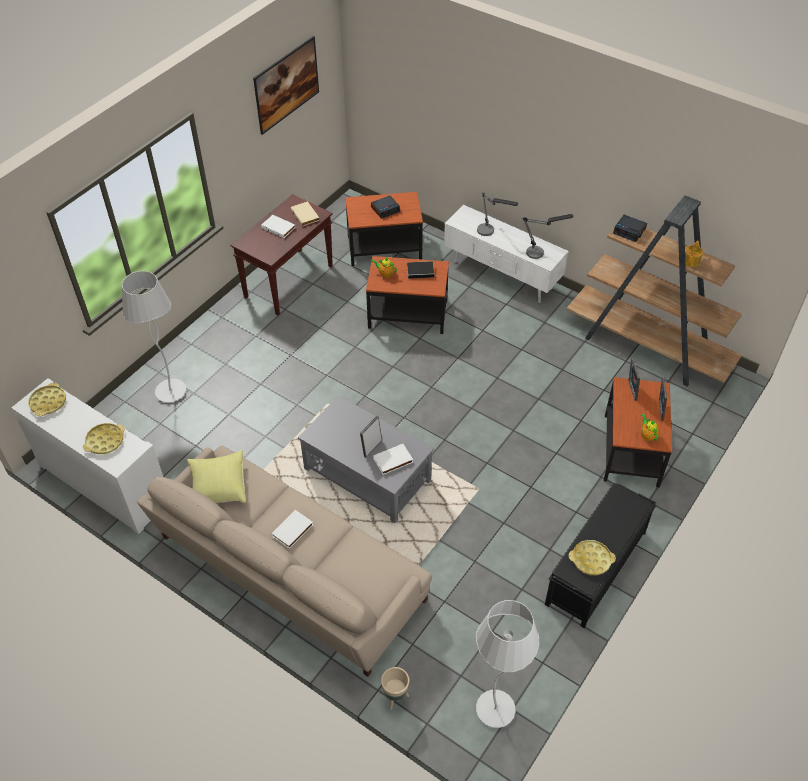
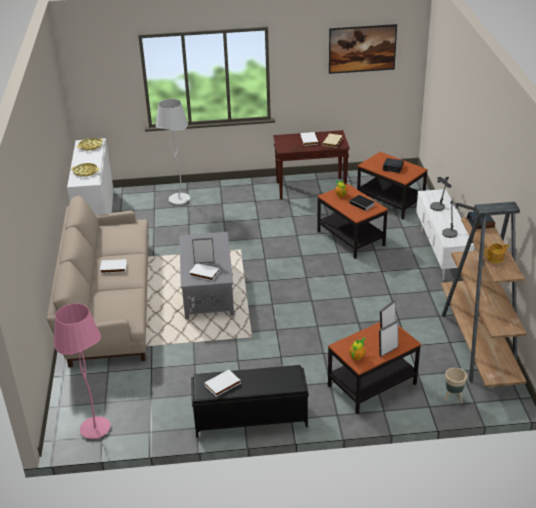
camera: 50 degrees right, 15 degrees down
yellow pillow [187,450,246,503] -> none
beige planter [381,667,409,710] -> beige planter moved to [444,368,467,403]
white floor lamp [476,600,540,728] -> pink floor lamp [54,303,111,439]
yellow tray [569,540,616,575] -> white book [204,370,241,397]

